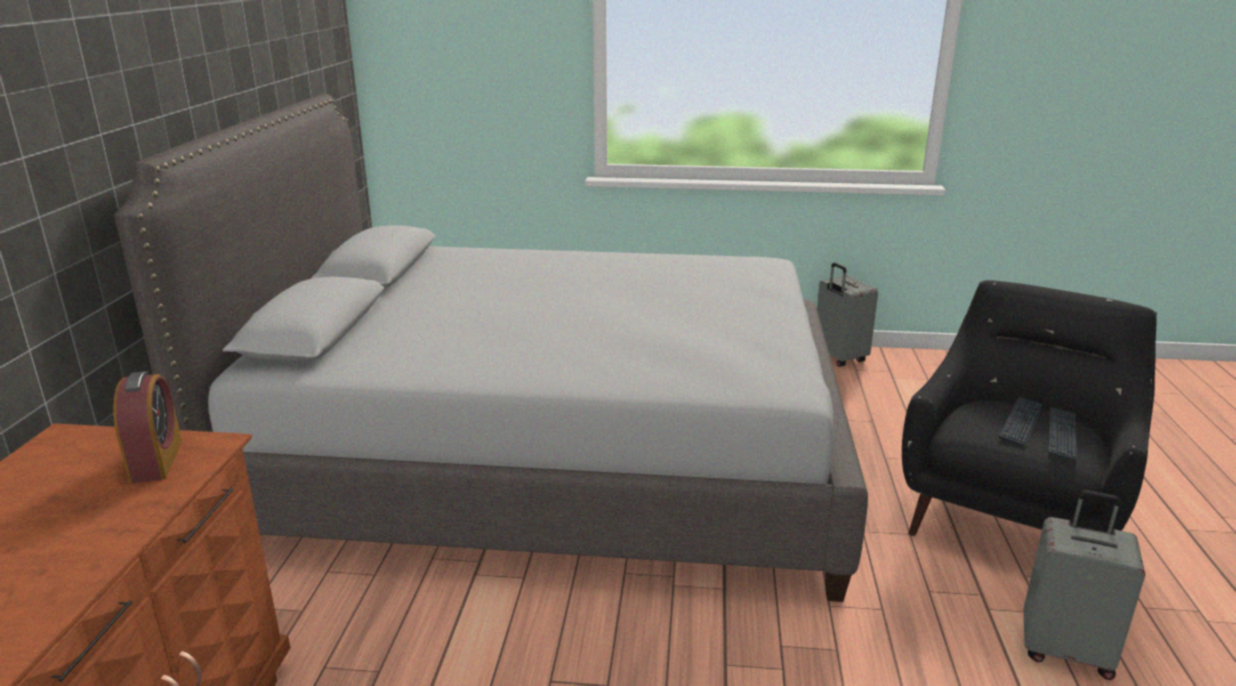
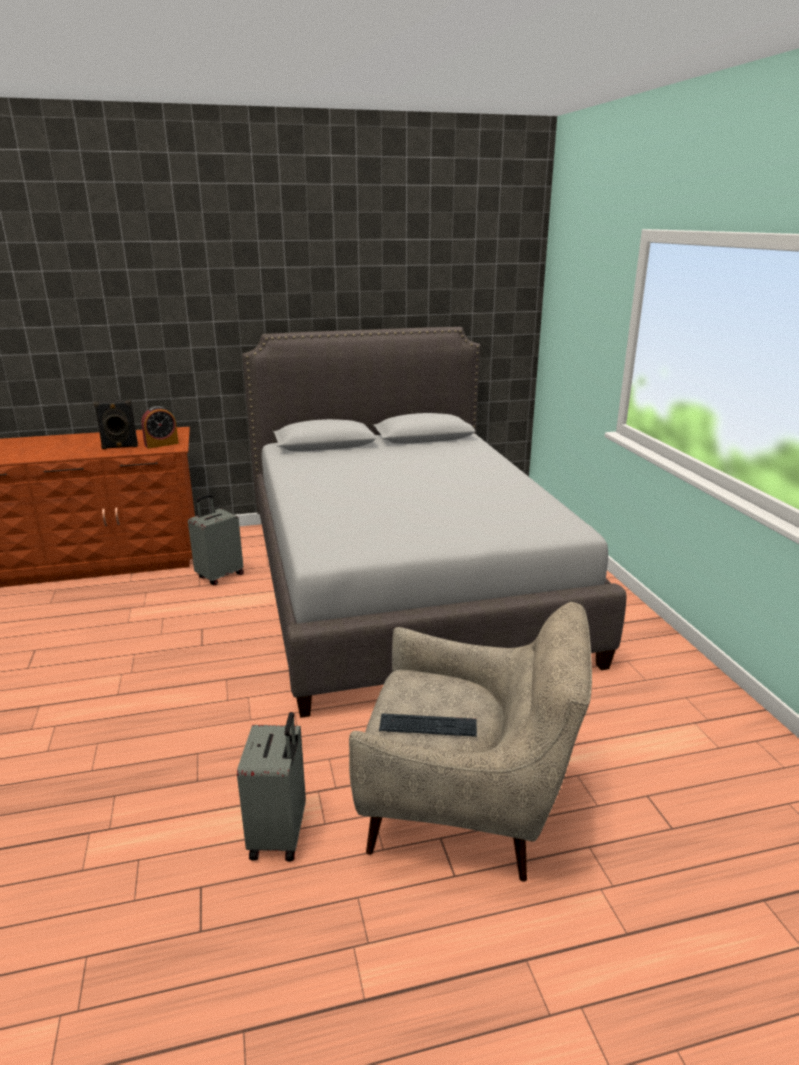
camera: 70 degrees right, 0 degrees up
grey suitcase [817,263,878,367] -> grey suitcase moved to [188,494,244,585]
black armchair [902,280,1157,536] -> beige armchair [349,602,592,882]
keyboard [999,397,1043,446] -> none
none -> black speaker [94,399,138,449]

